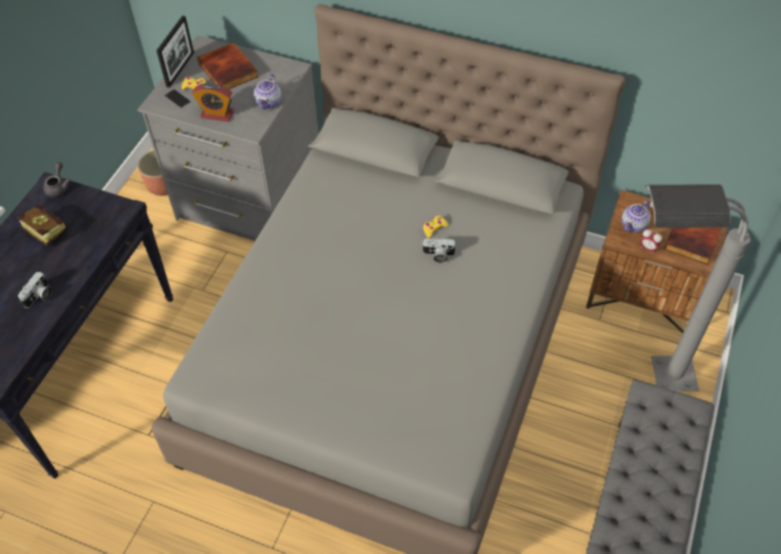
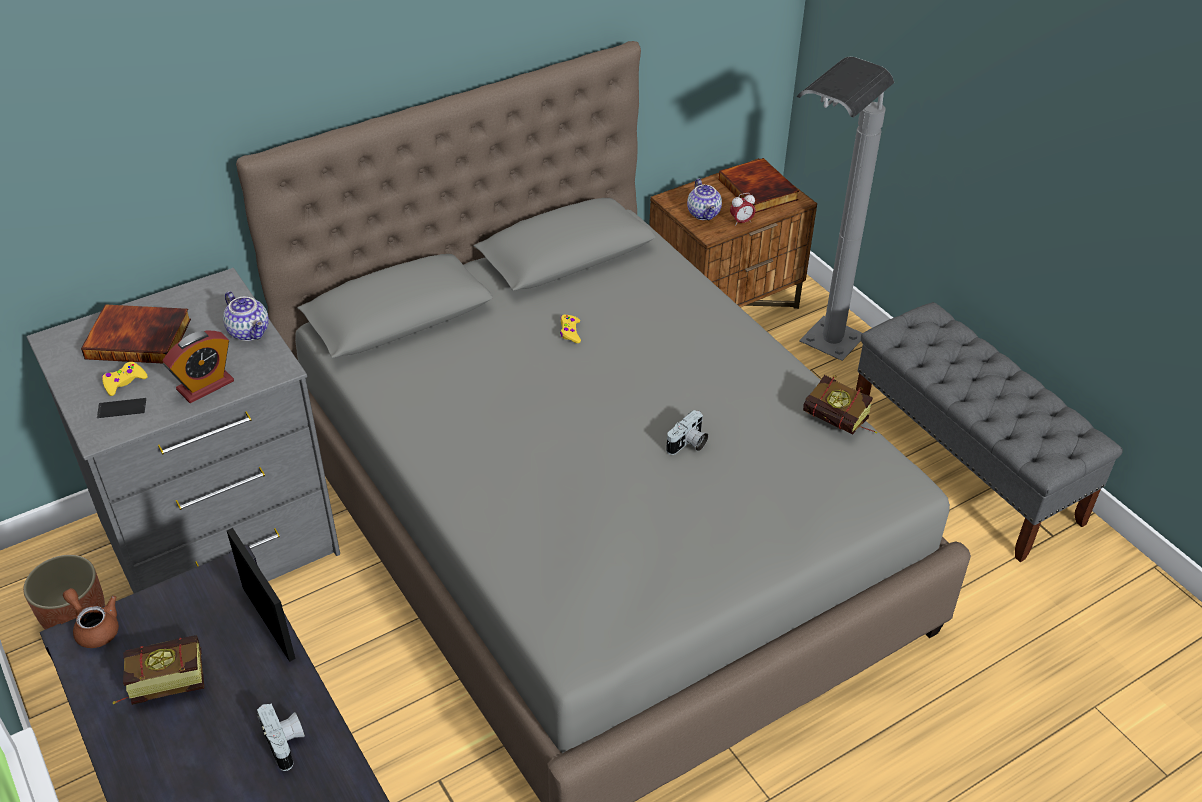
camera: 55 degrees left, 10 degrees down
grey teapot [43,162,70,198] -> brown teapot [63,588,119,648]
picture frame [156,16,194,88] -> picture frame moved to [227,528,296,662]
camera [422,238,455,263] -> camera moved to [666,410,709,455]
none -> book [803,375,877,434]

